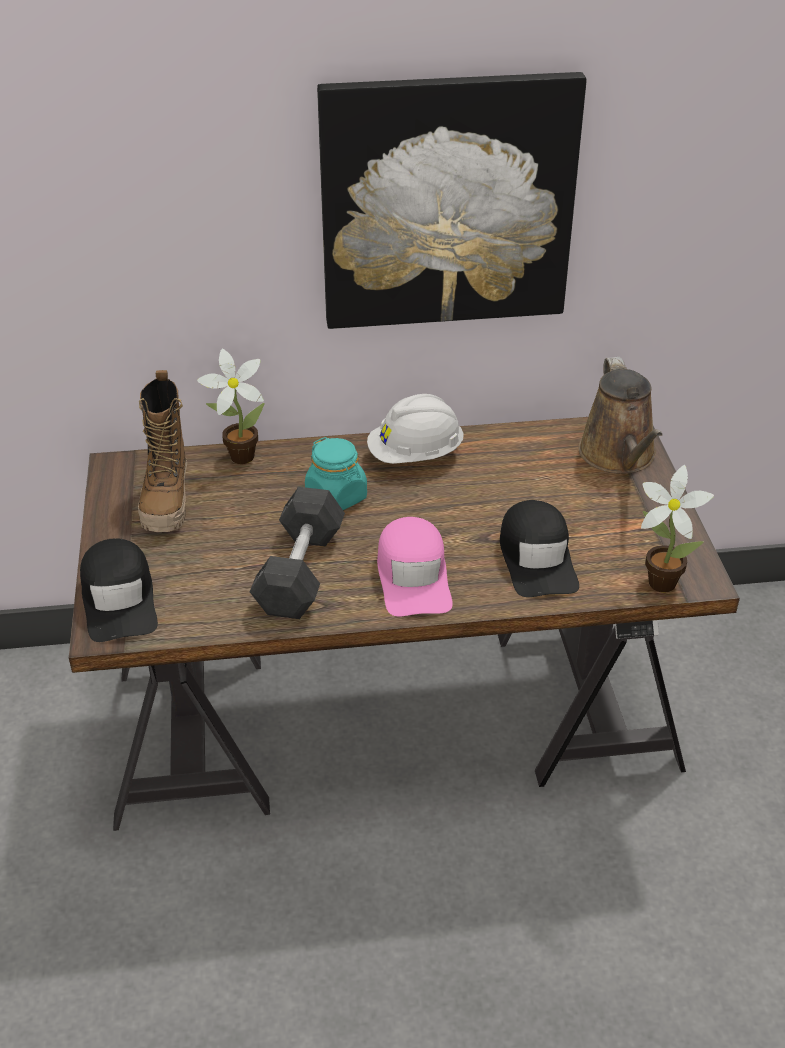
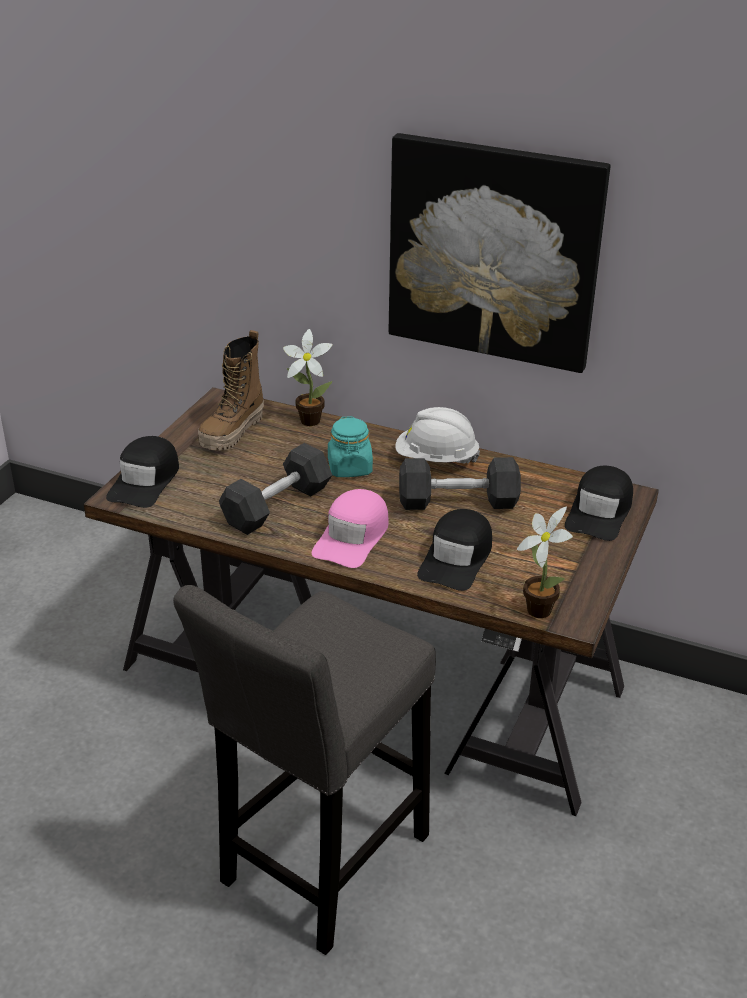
camera: 30 degrees right, 5 degrees down
brown watering can [578,357,663,474] -> black cap [565,466,633,541]
none -> grey stool [173,585,436,955]
none -> grey dumbbell [399,457,521,510]

